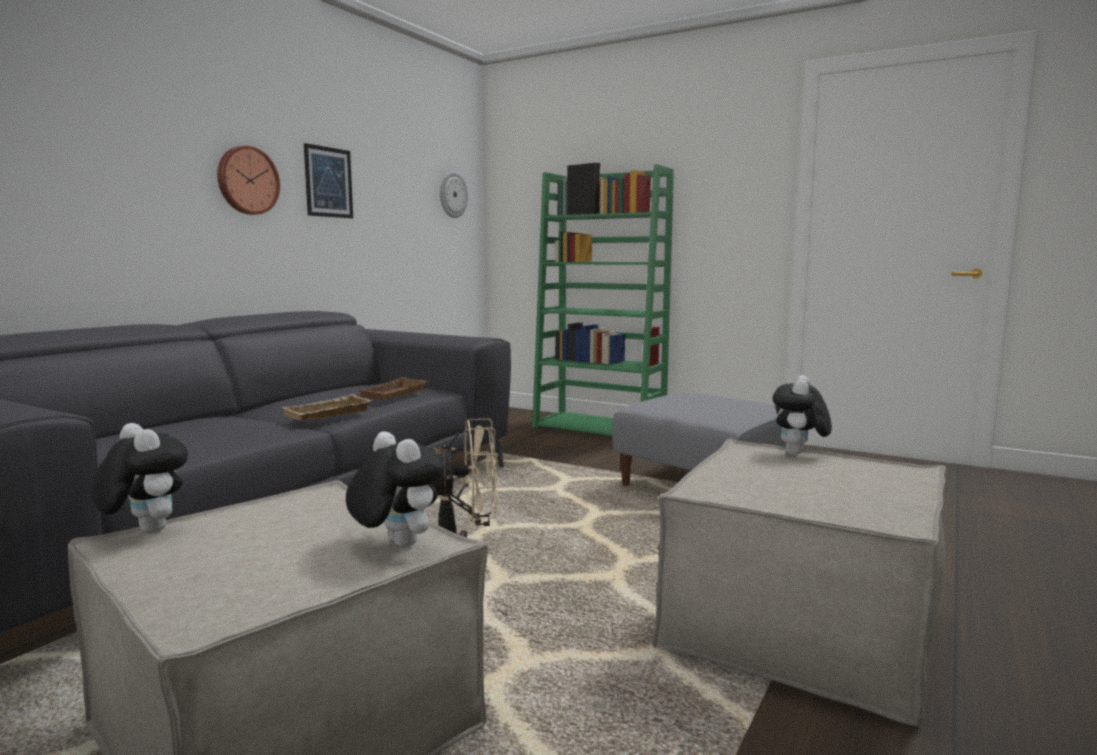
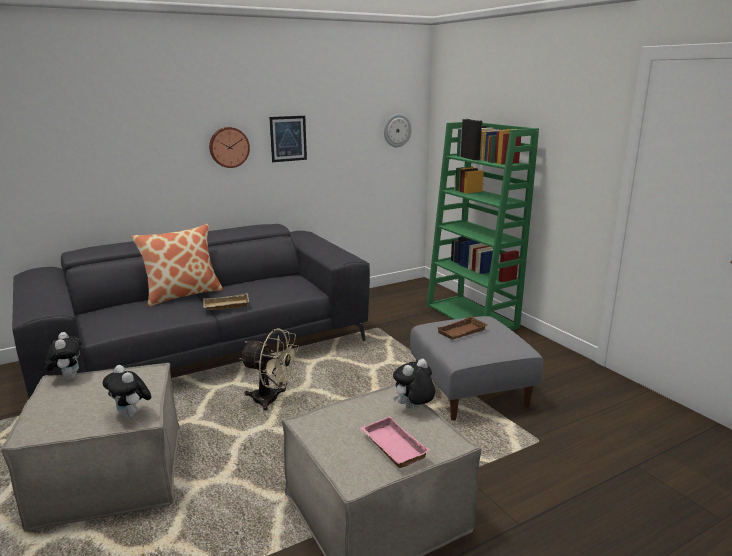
camera: 30 degrees right, 10 degrees up
plush toy [346,431,445,548] -> plush toy turned 150 degrees clockwise [103,365,151,419]
brown tray [357,377,429,400] -> brown tray moved to [436,316,488,339]
none -> pillow [131,224,223,307]
none -> pink tray [360,416,430,468]

